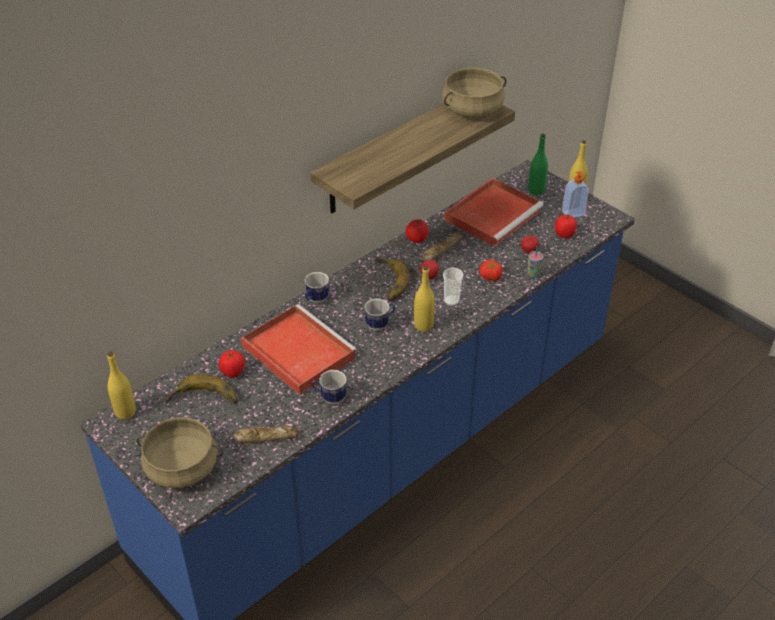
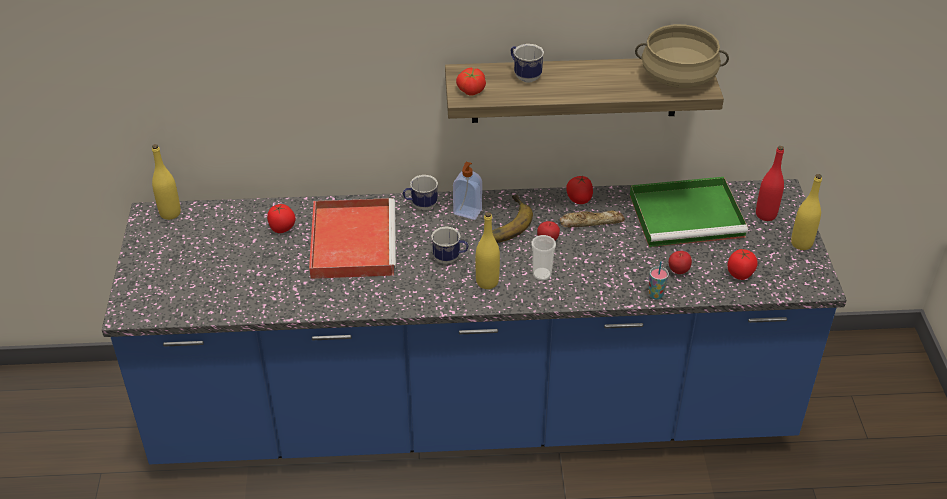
camera: 40 degrees right, 0 degrees up
beige cooking pot [136,417,223,488] -> none
banana [166,375,238,404] -> none
bread [233,426,299,444] -> none
mug [312,370,346,404] -> mug moved to [511,44,544,83]
red tray [444,178,544,247] -> green tray [630,177,748,247]
tomato [479,259,503,281] -> tomato moved to [456,68,486,96]
green bottle [528,133,548,195] -> red bottle [756,146,784,221]
soap dispenser [562,171,589,218] -> soap dispenser moved to [453,162,482,220]

